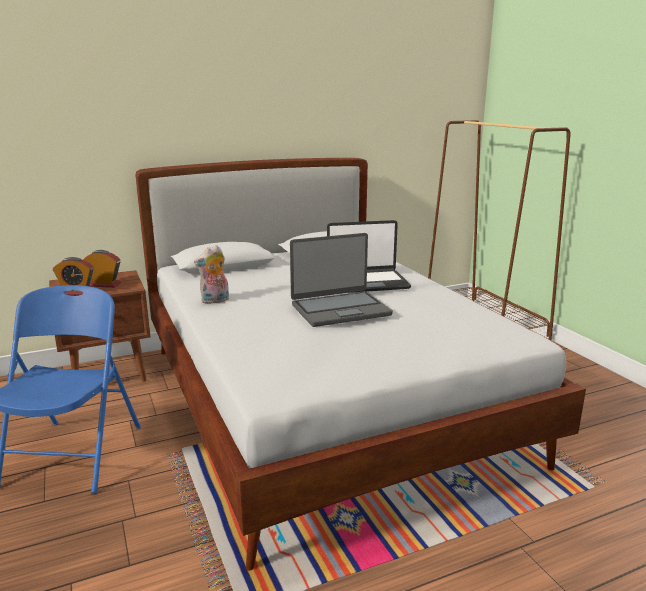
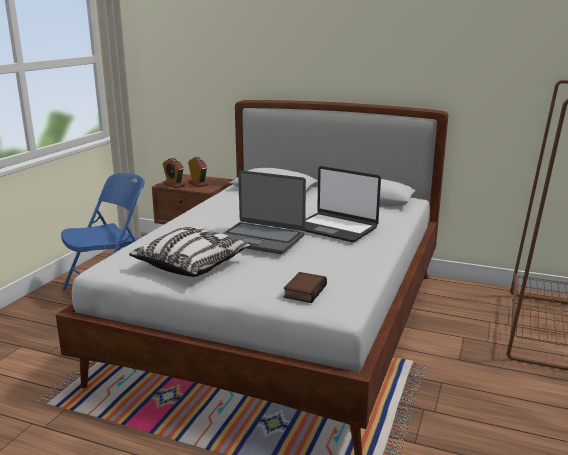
camera: 45 degrees right, 0 degrees up
plush toy [194,245,229,304] -> none
none -> pillow [129,227,251,277]
none -> book [284,272,327,303]

